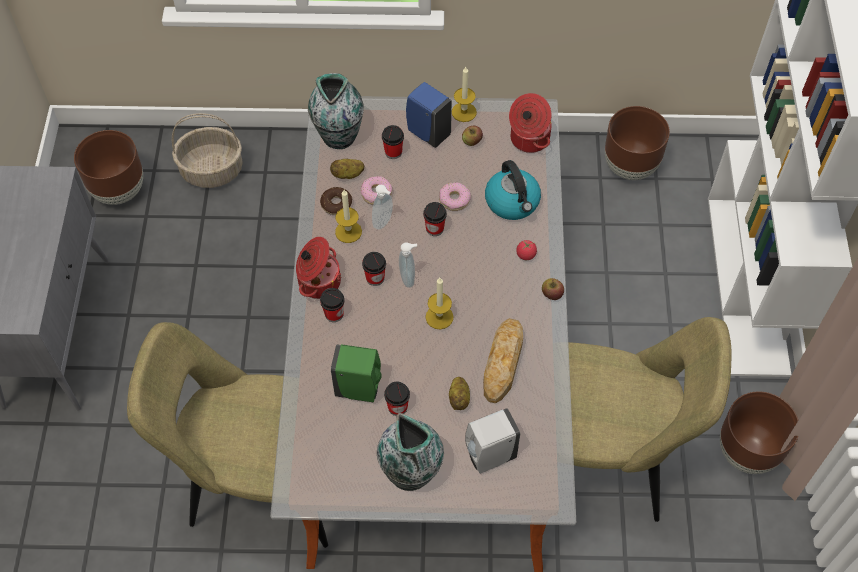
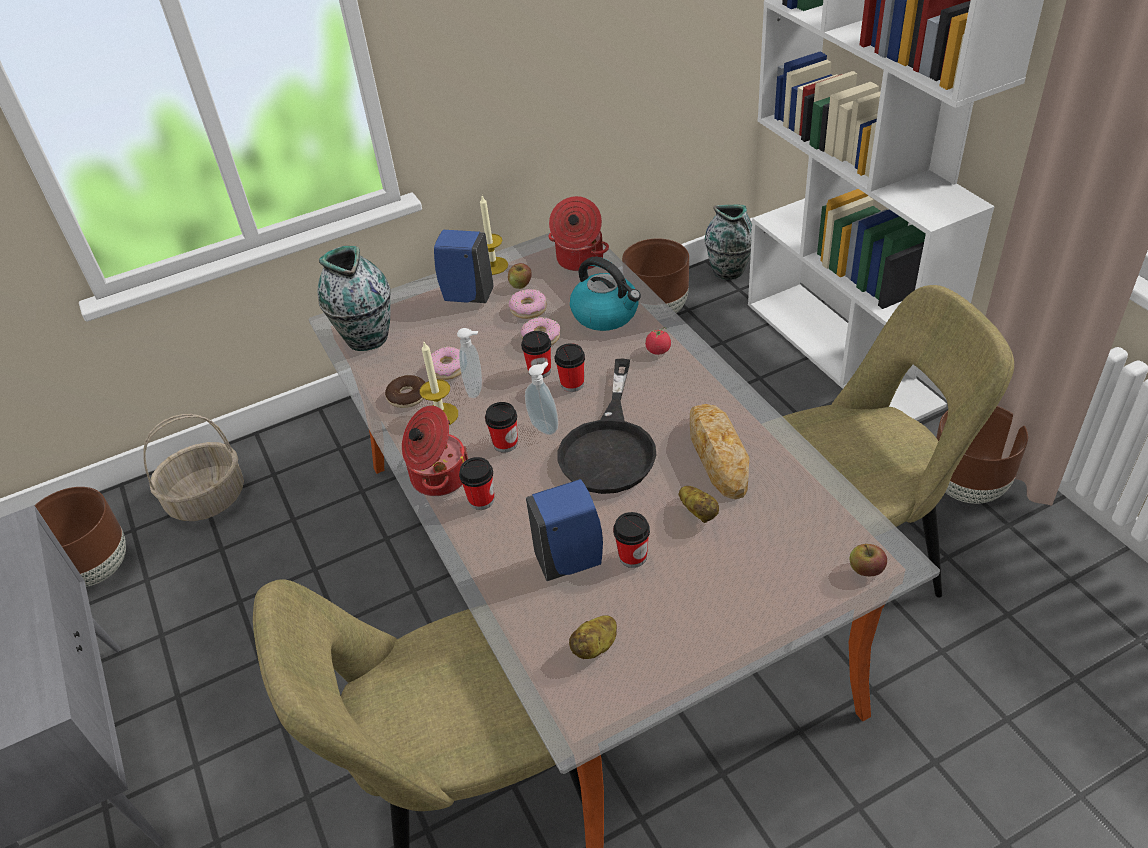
camera: 25 degrees left, 15 degrees down
potato [330,159,364,179] -> potato moved to [569,615,617,659]
green soap dispenser [331,344,381,403] -> blue soap dispenser [526,479,603,581]
vase [377,413,444,491] -> vase moved to [705,205,752,280]
cup [382,125,404,159] -> cup moved to [555,343,585,392]
candle [426,278,454,330] -> black frying pan [558,359,657,494]
white soap dispenser [465,408,520,474] -> none
apple [542,278,564,300] -> apple moved to [850,544,887,576]
none -> donut [509,289,547,319]

